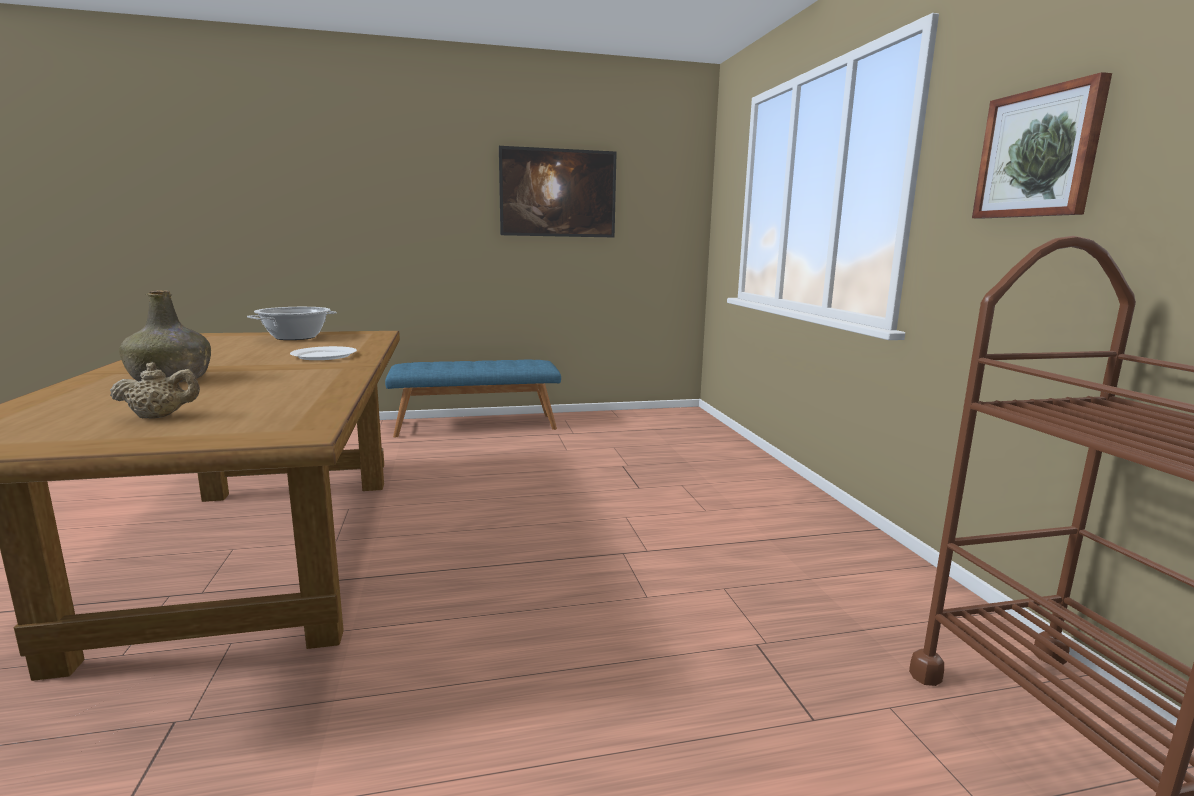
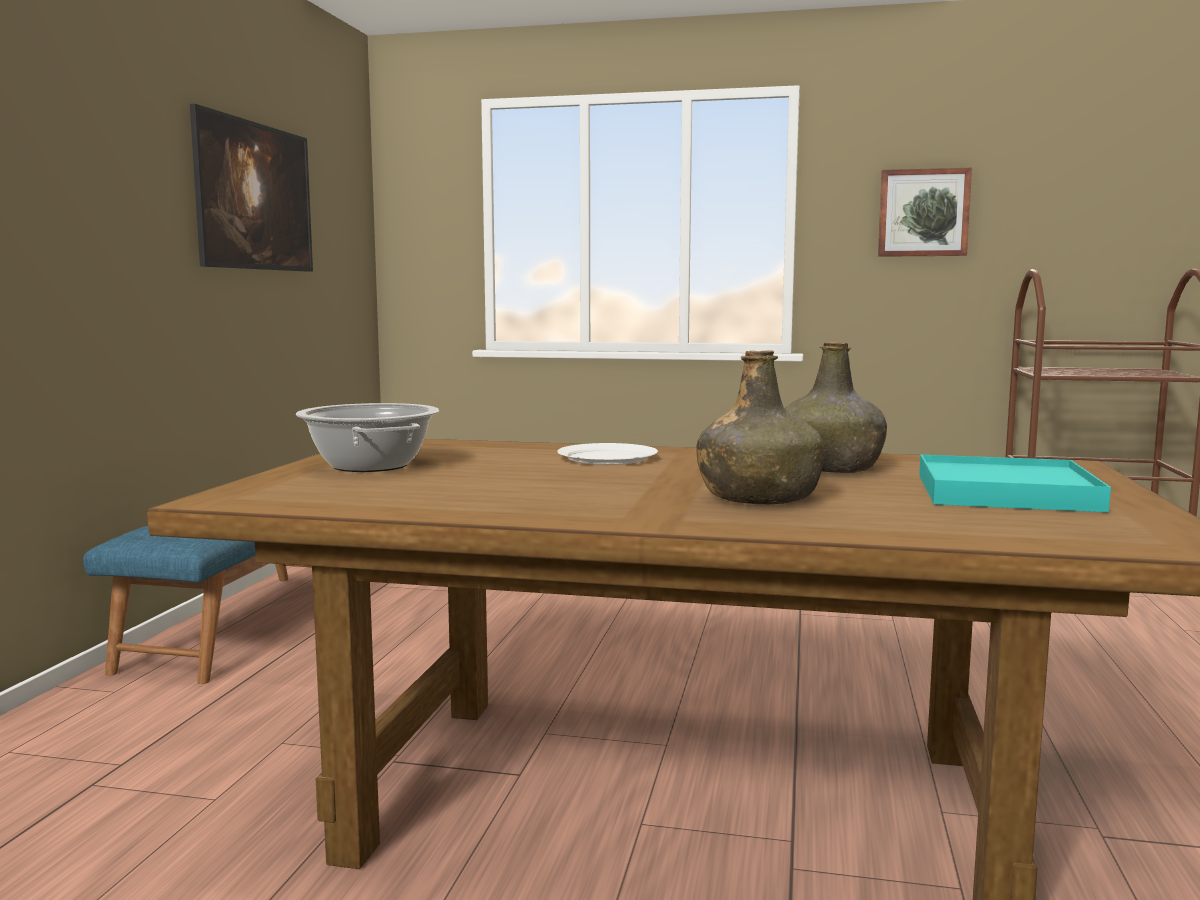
camera: 65 degrees left, 5 degrees down
beige teapot [110,362,200,419] -> turquoise tray [919,455,1111,512]
none -> green bottle [785,342,887,473]

